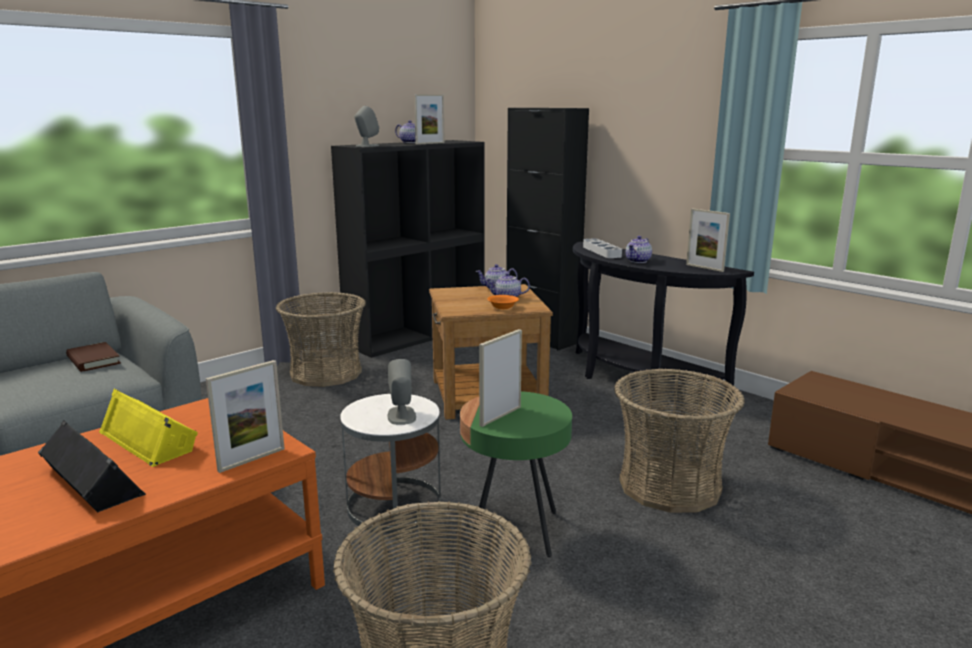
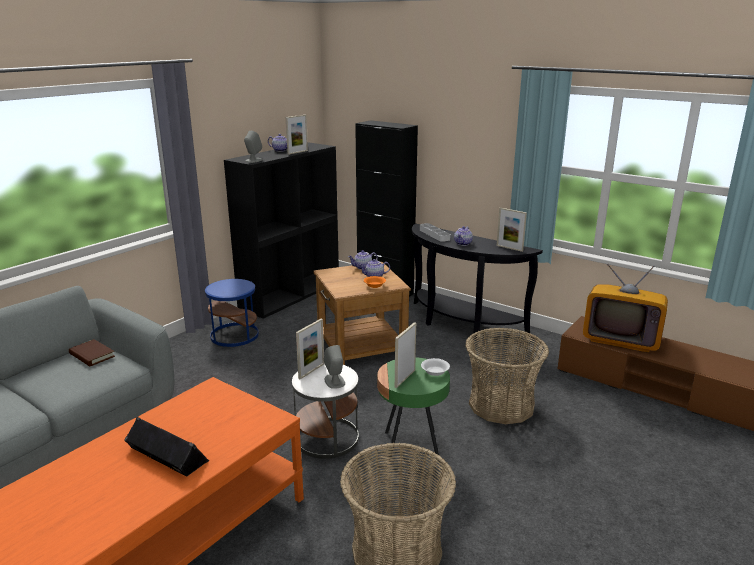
camera: 10 degrees left, 5 degrees up
yellow speaker [99,389,198,467] -> none
picture frame [206,360,285,473] -> picture frame moved to [296,319,324,379]
basket [275,292,366,387] -> blue side table [205,279,259,347]
none -> white bowl [421,358,450,376]
none -> television [583,264,668,352]

